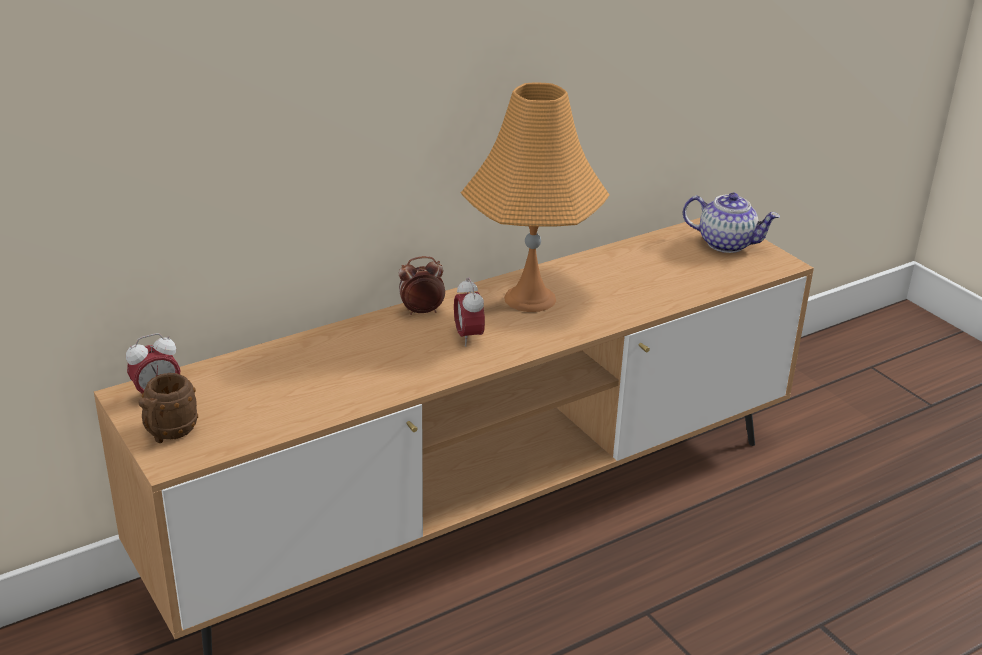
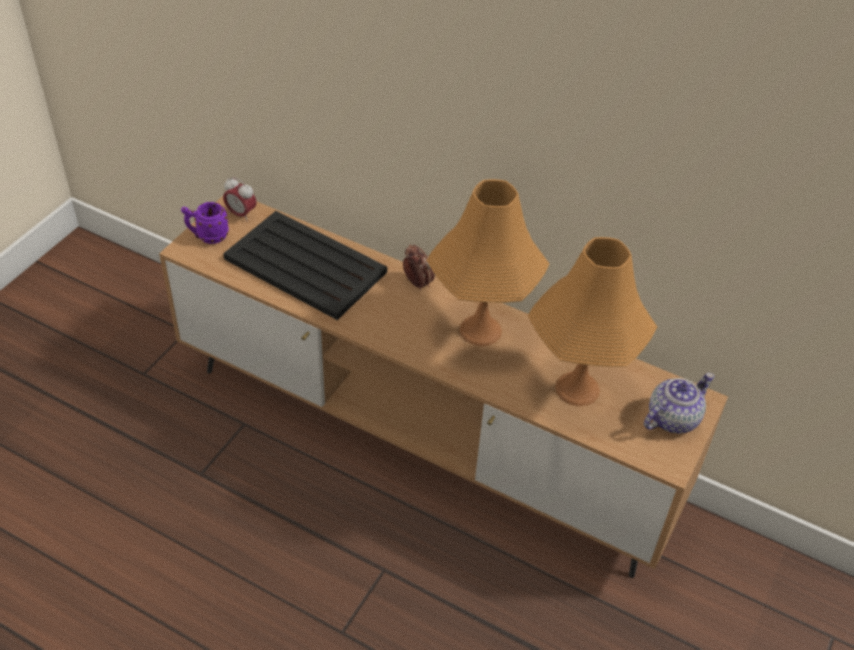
camera: 60 degrees right, 15 degrees up
brown mug [138,373,198,443] -> purple mug [181,202,229,244]
alarm clock [454,277,485,347] -> none
teapot [683,193,780,253] -> teapot turned 120 degrees counterclockwise [644,373,714,433]
none -> black tray [223,211,387,320]
none -> orange table lamp [528,237,657,406]

